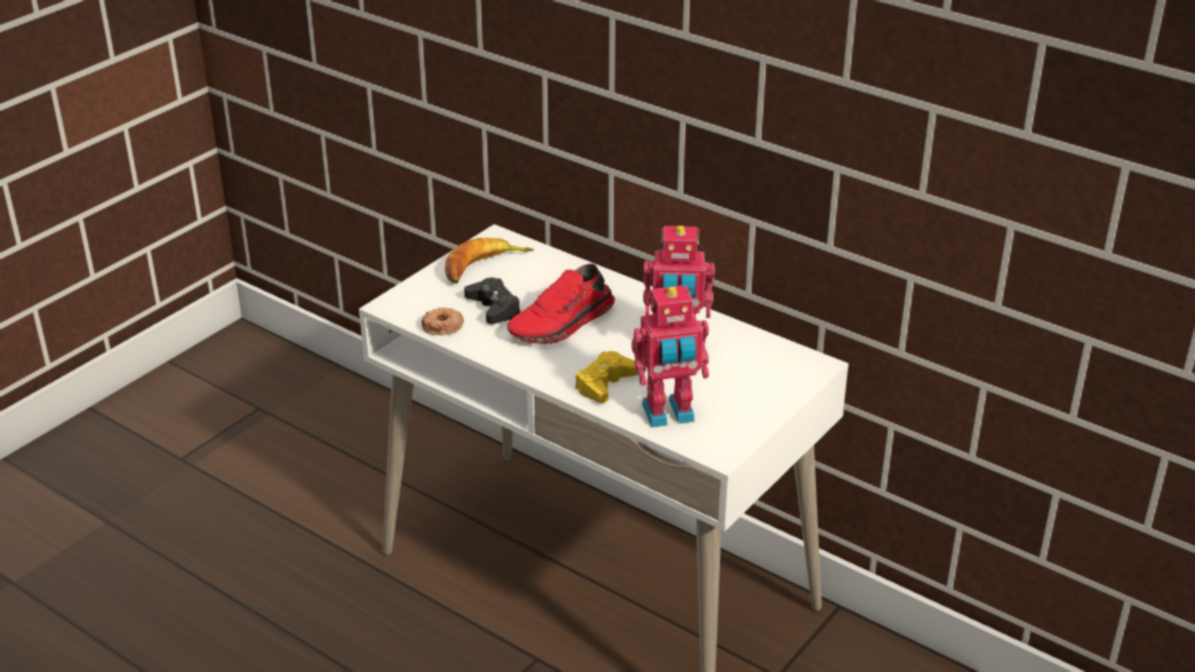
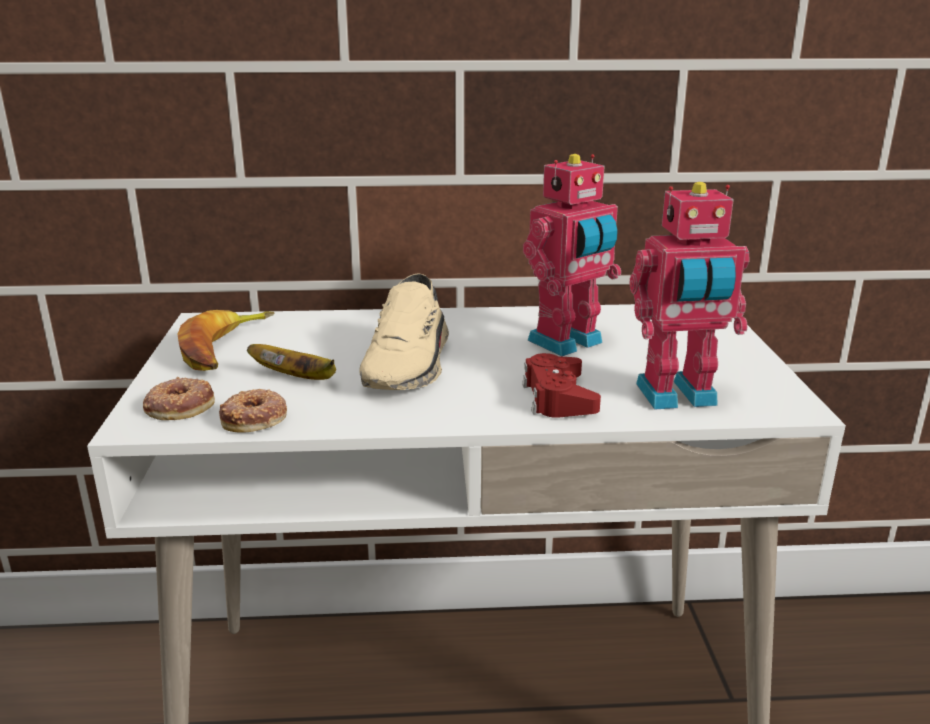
camera: 40 degrees left, 10 degrees down
black game controller [464,278,521,324] -> banana [247,344,336,380]
red shoe [507,264,615,344] -> beige shoe [359,273,449,390]
yellow game controller [575,351,638,403] -> red game controller [522,353,601,418]
toy robot [631,285,709,427] -> toy robot turned 45 degrees clockwise [629,182,749,410]
none -> donut [143,377,215,420]

